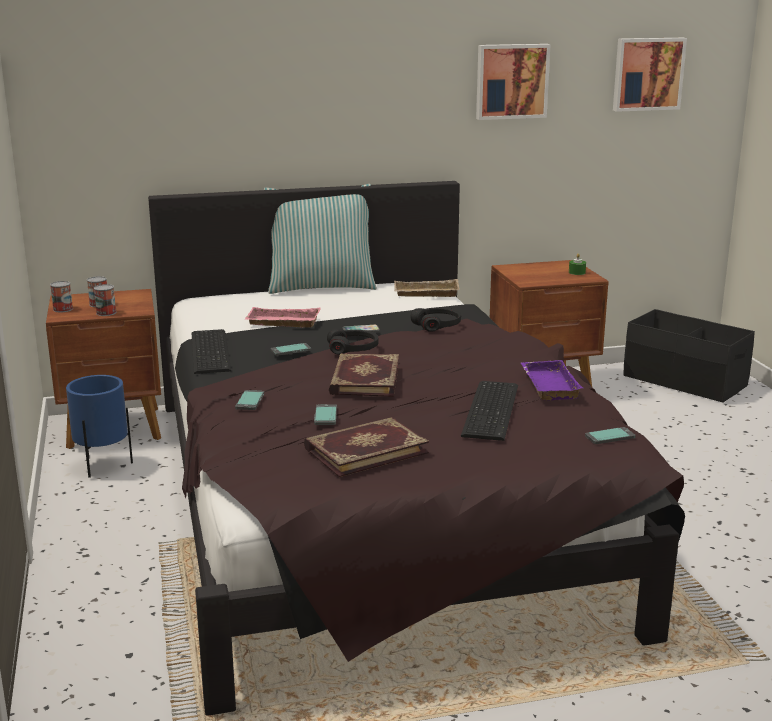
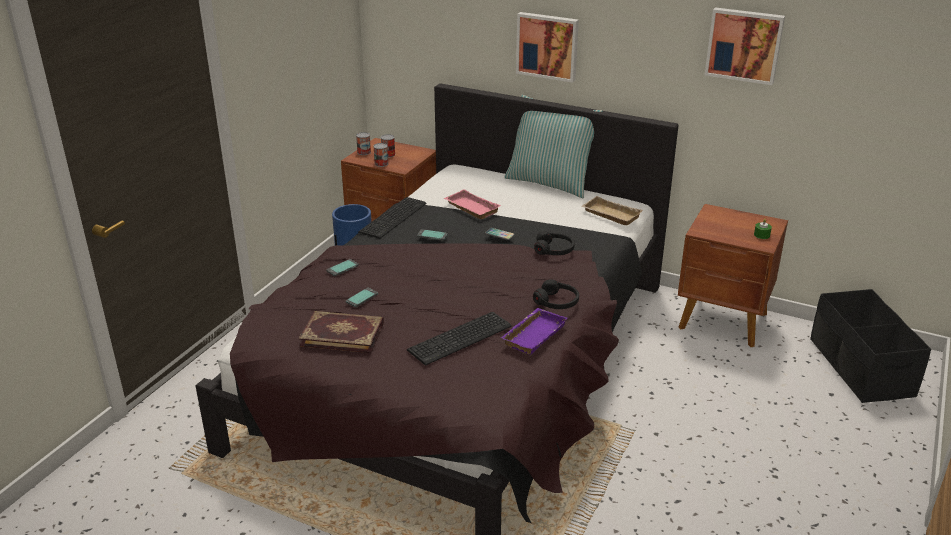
camera: 40 degrees right, 10 degrees up
black headphones [327,329,378,355] -> black headphones moved to [533,280,579,309]
book [329,353,399,397] -> none
phone [585,427,636,444] -> none
picture [613,38,687,112] -> picture moved to [516,12,579,83]

